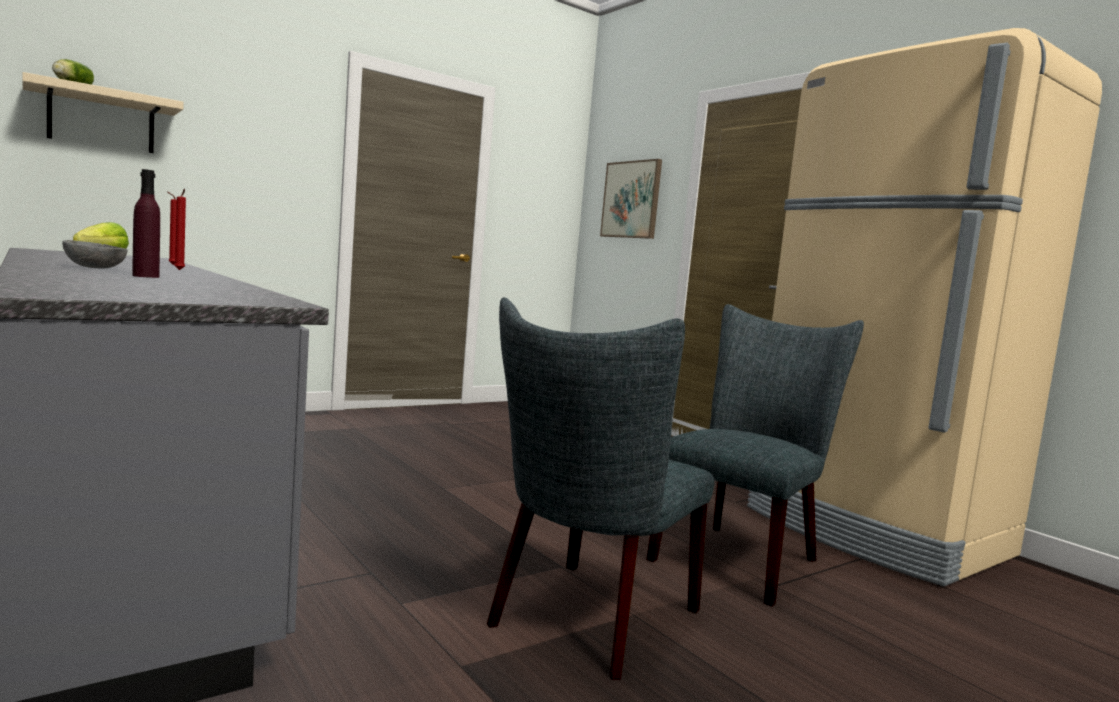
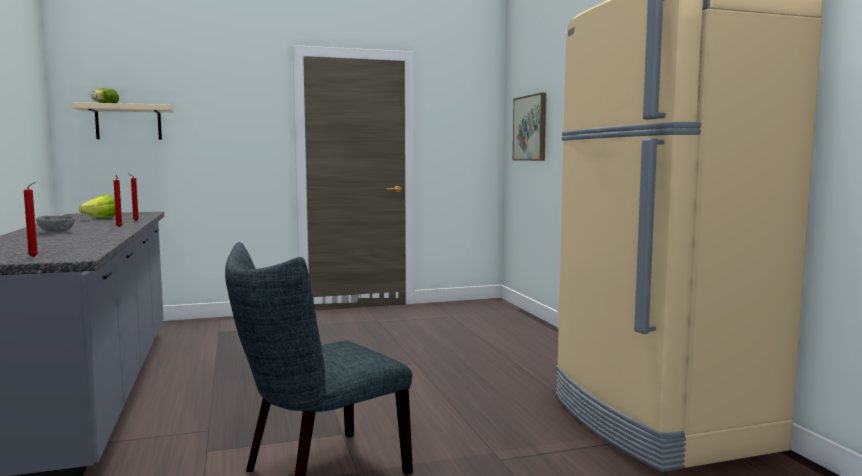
camera: 20 degrees right, 0 degrees up
purple bottle [132,169,160,278] -> none
grey chair [646,304,864,607] -> none
none -> red candle [24,182,38,257]

